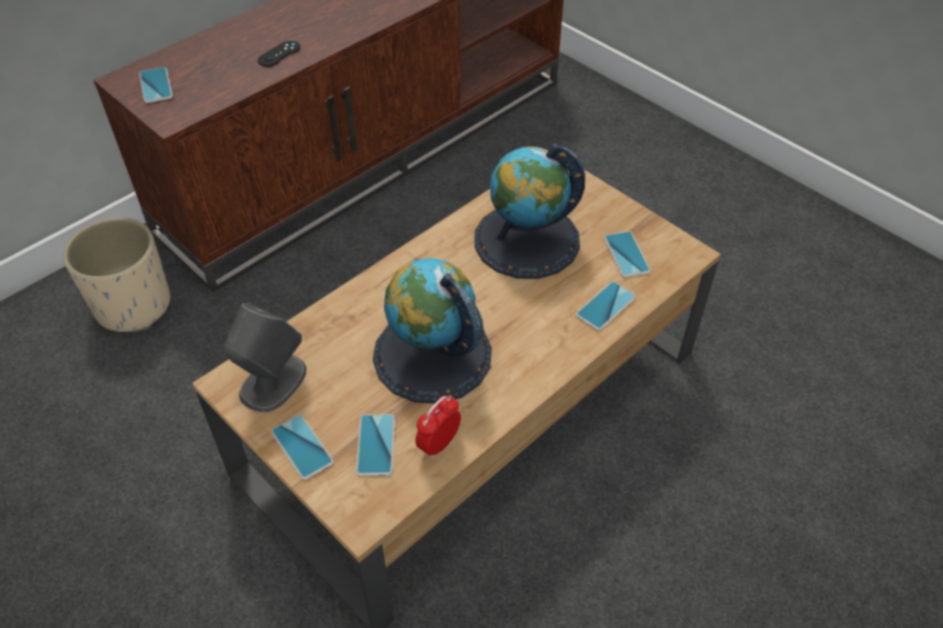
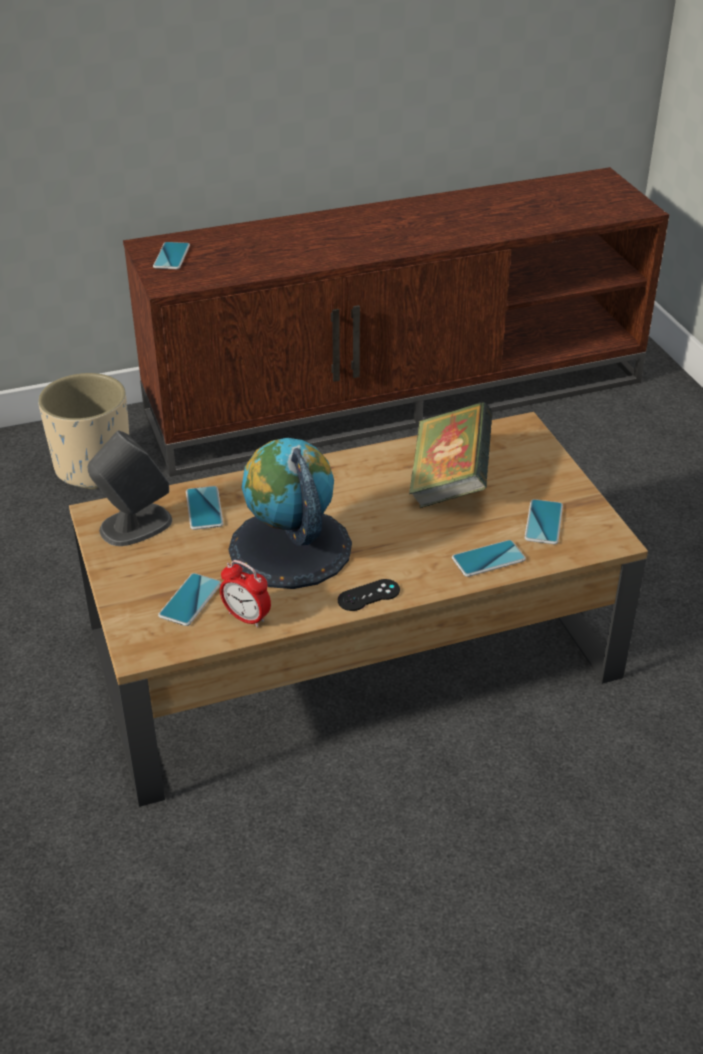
camera: 25 degrees right, 10 degrees down
black game controller [258,41,300,67] -> black game controller moved to [338,579,400,611]
phone [271,415,334,480] -> phone moved to [186,486,223,530]
alarm clock [415,395,461,458] -> alarm clock turned 120 degrees counterclockwise [220,560,271,628]
globe [474,143,585,279] -> book [408,402,492,508]

